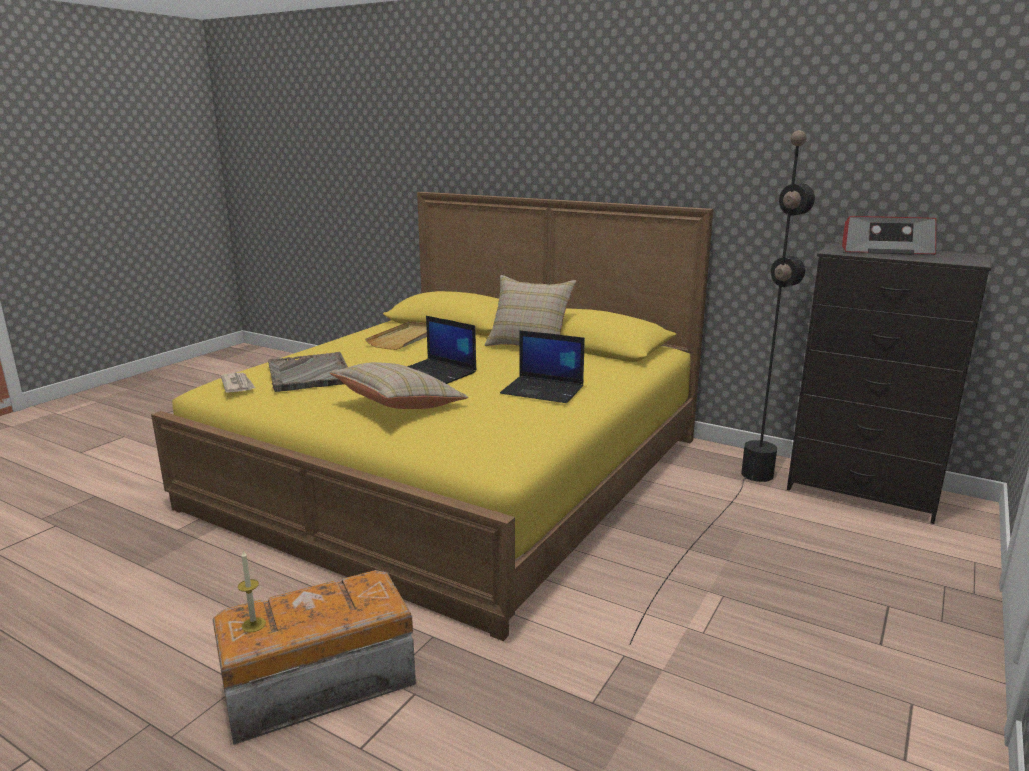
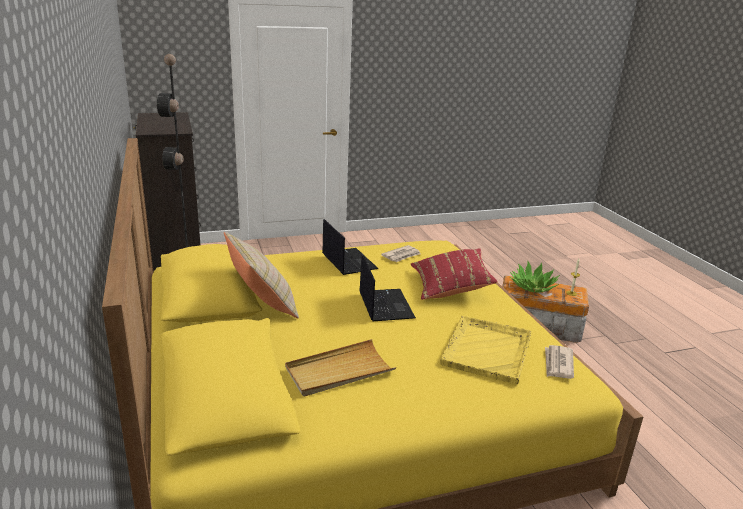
camera: 140 degrees left, 5 degrees up
grey tray [268,352,348,392] -> yellow tray [440,316,532,384]
beige pillow [329,362,468,409] -> red pillow [411,248,498,300]
radio [842,216,936,255] -> none
none -> newspaper [381,245,421,262]
none -> potted plant [510,261,560,293]

